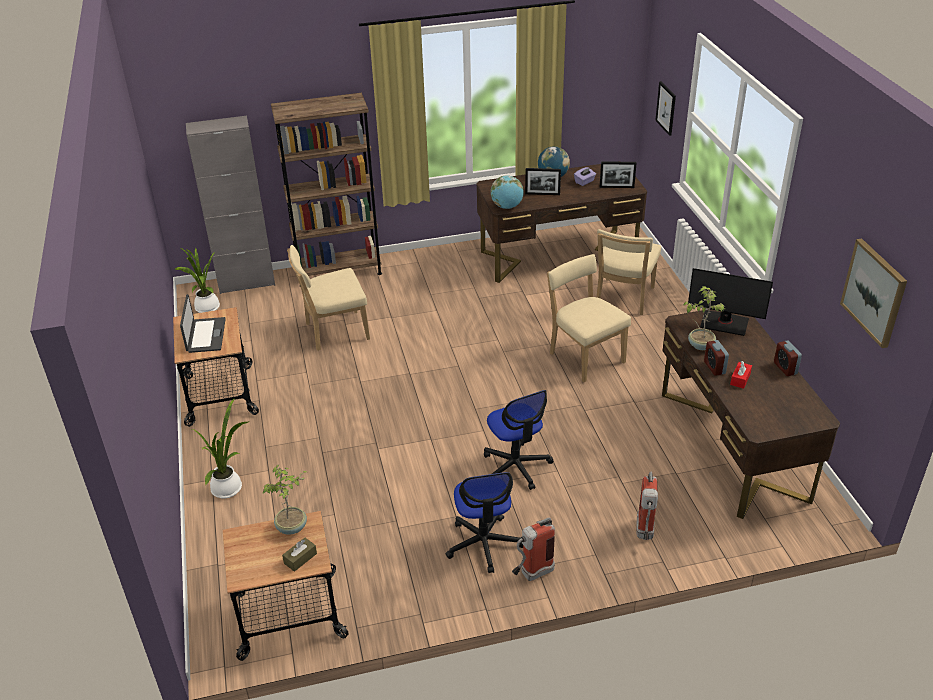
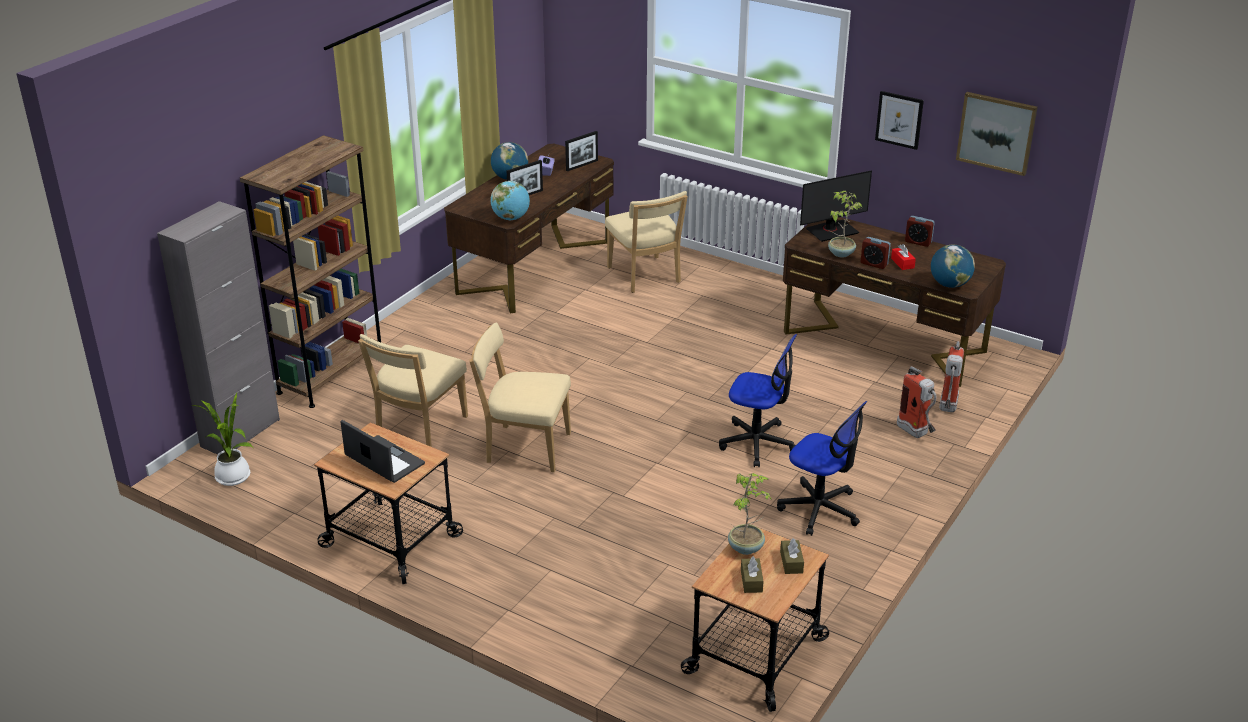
camera: 45 degrees left, 5 degrees down
potted plant [192,398,248,498] -> none
fire extinguisher [512,517,555,581] -> fire extinguisher moved to [939,341,964,412]
beige chair [547,254,631,382] -> beige chair moved to [469,322,571,472]
picture [655,81,676,136] -> picture moved to [875,91,924,150]
none -> brown tissue box [741,556,764,593]
none -> globe [931,245,975,288]

